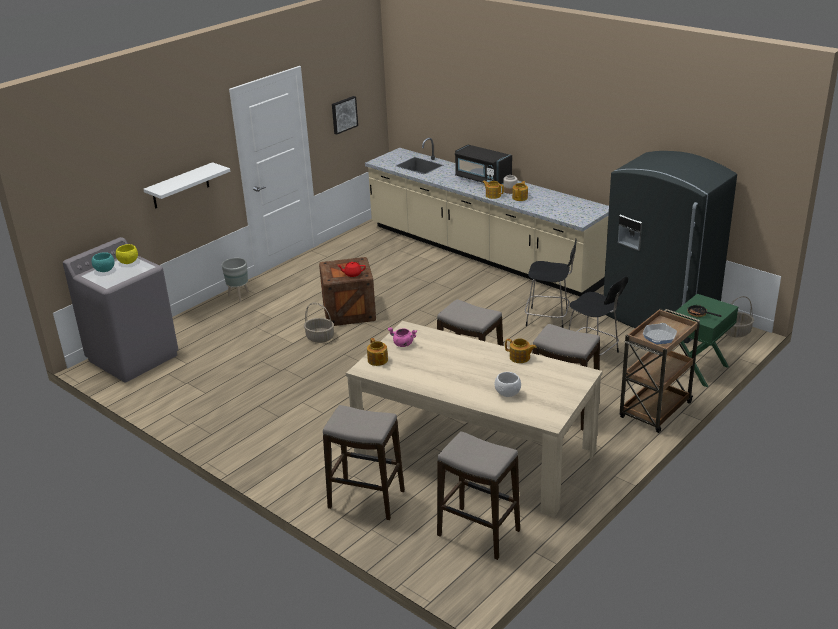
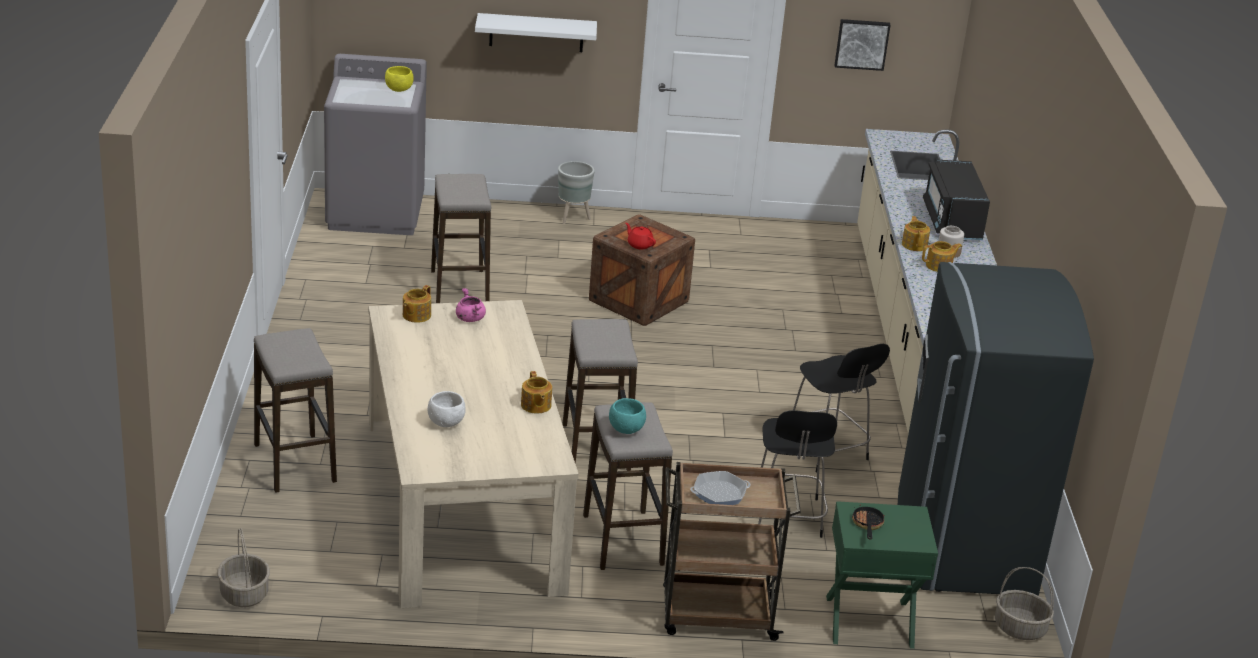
camera: 45 degrees right, 0 degrees up
turquoise bowl [92,252,115,272] -> turquoise bowl moved to [609,398,646,434]
basket [304,303,334,343] -> basket moved to [218,528,270,607]
stool [437,431,520,560] -> stool moved to [431,174,491,303]

